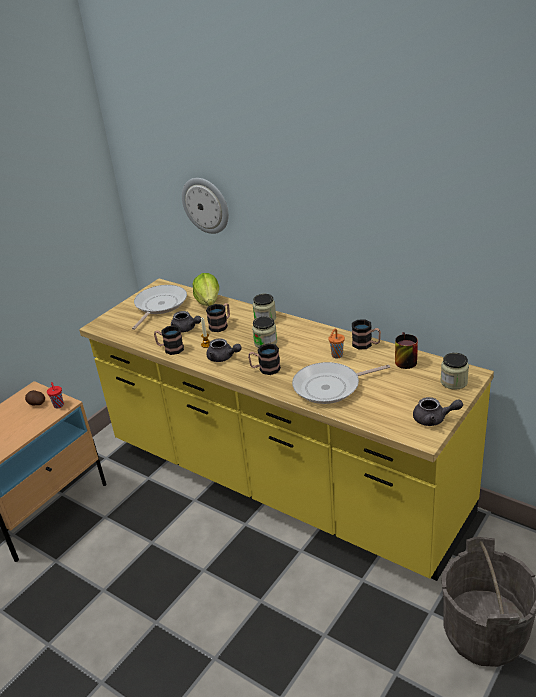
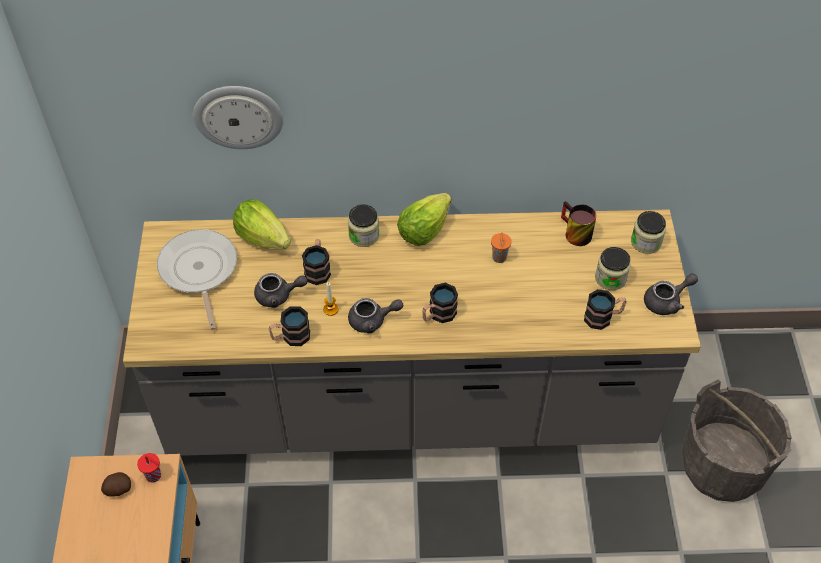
camera: 40 degrees left, 20 degrees up
yellow counter [79,279,494,581] -> grey counter [123,209,701,456]
jar [252,317,277,348] -> jar moved to [595,247,631,290]
frying pan [292,362,390,404] -> none
mug [352,319,381,350] -> mug moved to [584,289,627,330]
none -> lettuce [397,193,452,246]

